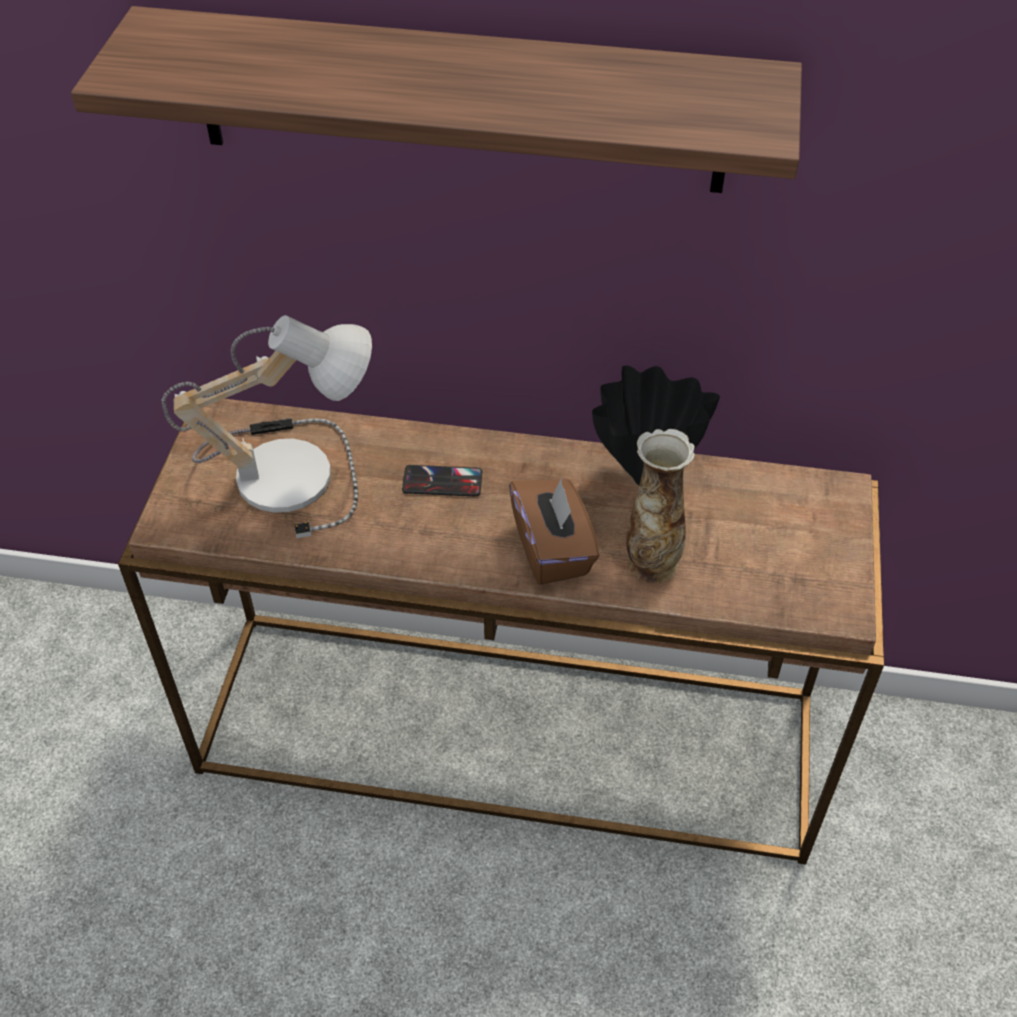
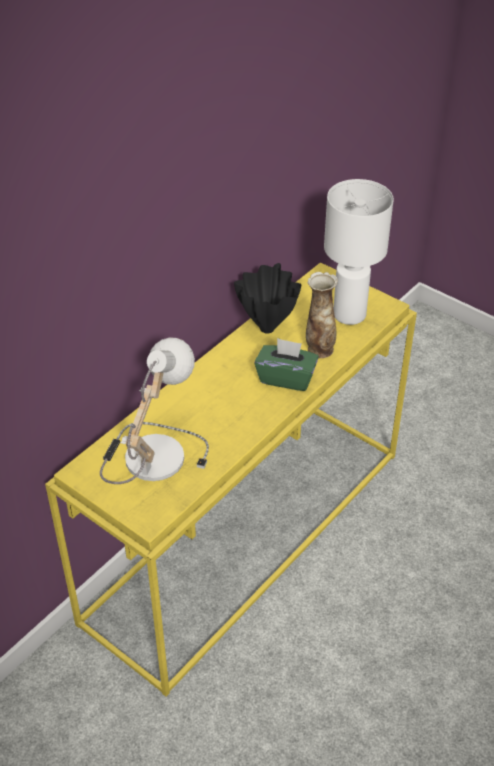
camera: 60 degrees left, 5 degrees down
shelf [71,6,802,193] -> none
brown console table [118,399,884,864] -> yellow console table [45,263,417,697]
phone [402,465,482,496] -> none
brown tissue box [509,477,600,585] -> green tissue box [255,338,319,391]
none -> white table lamp [324,179,394,325]

